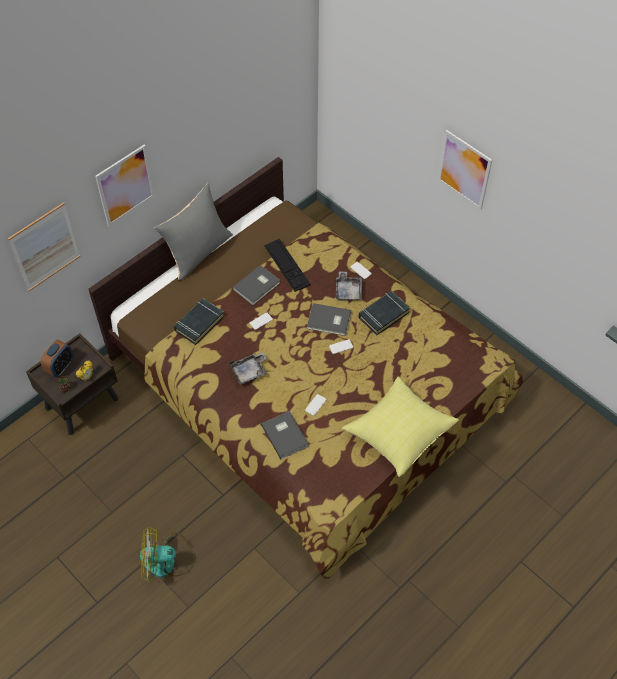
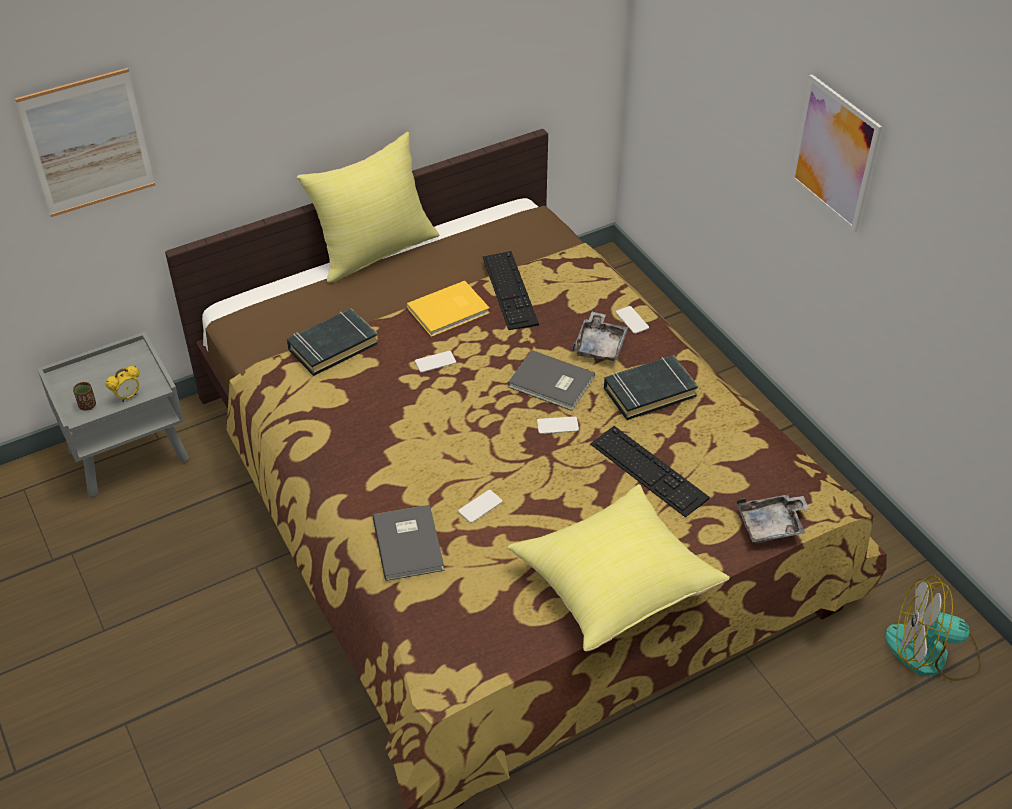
camera: 15 degrees right, 10 degrees down
brown nightstand [26,333,118,435] -> grey nightstand [37,332,189,498]
alarm clock [40,340,73,377] -> none
picture [95,145,155,226] -> none
fan [140,526,194,582] -> fan moved to [885,576,981,681]
grey pillow [154,183,233,281] -> yellow pillow [297,132,439,283]
grey tray [229,352,267,385] -> grey tray moved to [736,495,809,543]
grey book [233,265,281,305] -> yellow book [407,281,489,337]
none -> keyboard [590,426,710,518]

